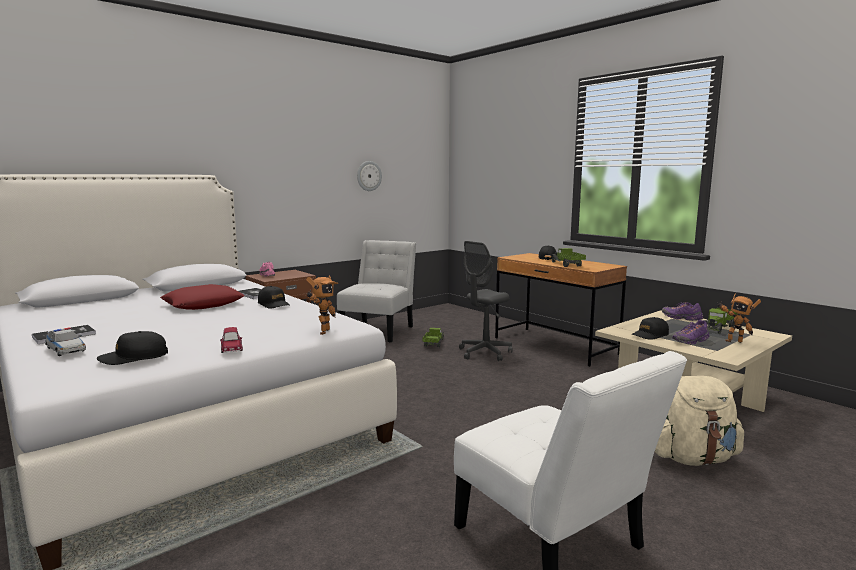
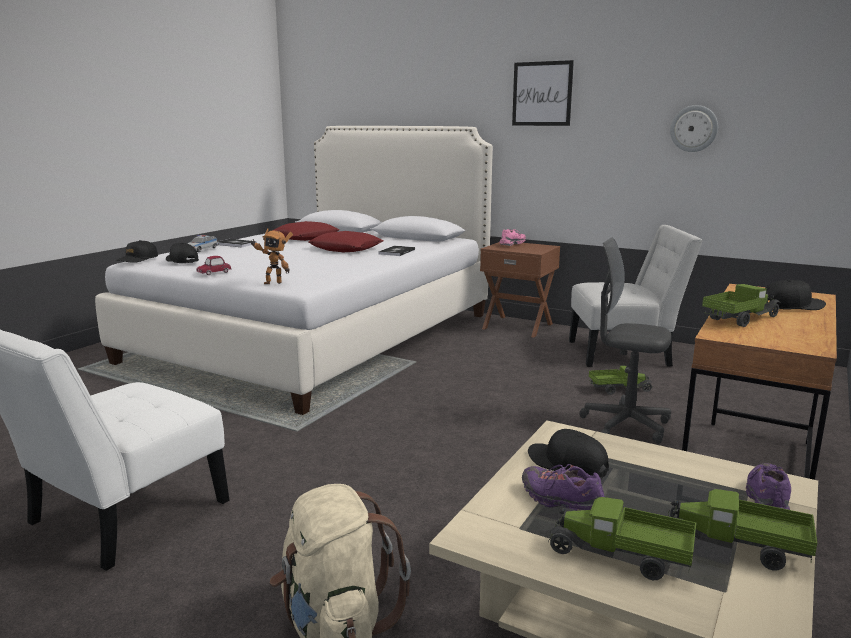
camera: 70 degrees right, 5 degrees up
black cap [258,286,290,309] -> black cap moved to [117,240,158,263]
toy robot [718,293,761,343] -> toy truck [548,497,696,580]
none -> red pillow [272,221,340,241]
none -> picture [512,60,574,126]

